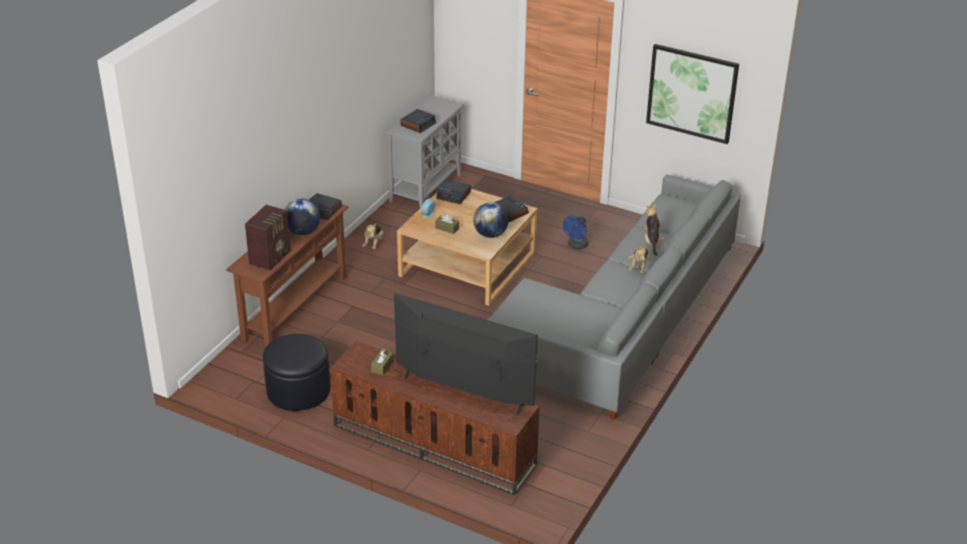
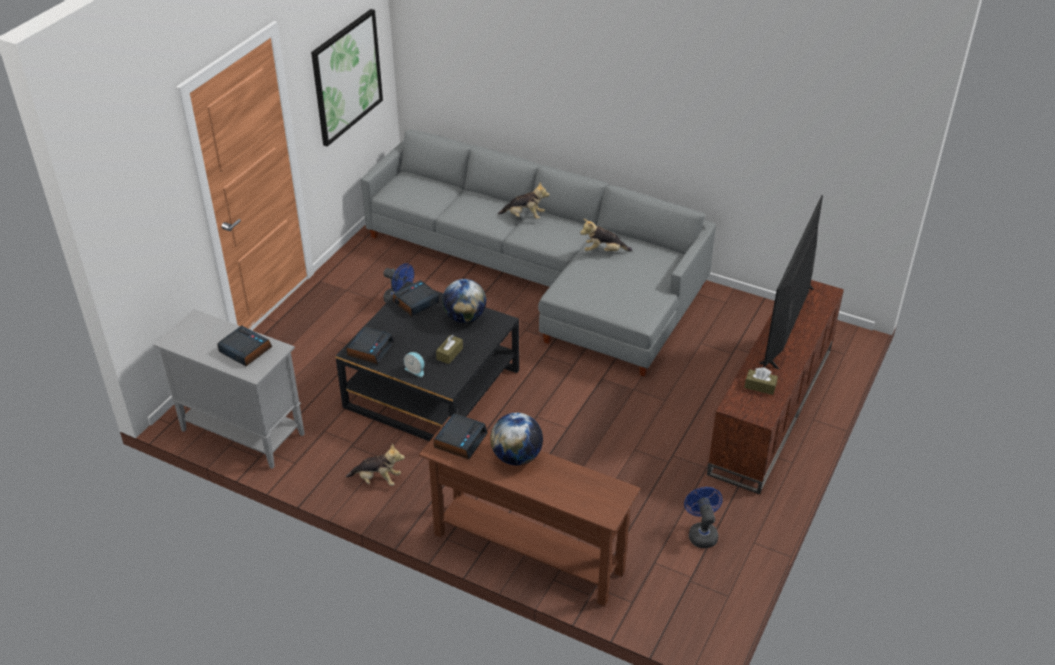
camera: 90 degrees left, 5 degrees up
radio [245,205,291,270] -> none
black ottoman [263,334,330,411] -> blue fan [684,487,723,548]
beige coffee table [397,189,537,306] -> black coffee table [336,281,519,441]
plush toy [645,203,665,256] -> plush toy moved to [580,219,632,251]

